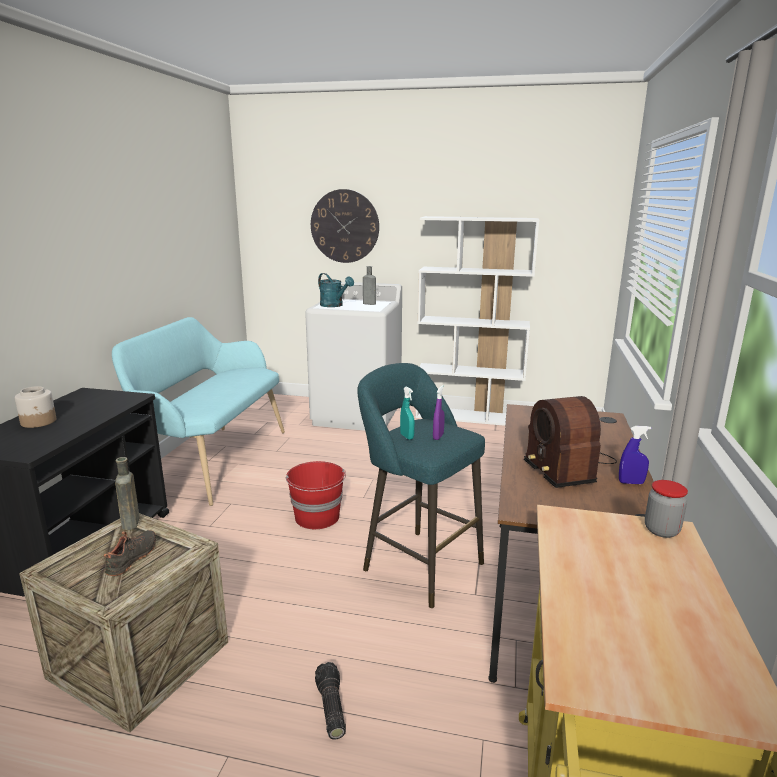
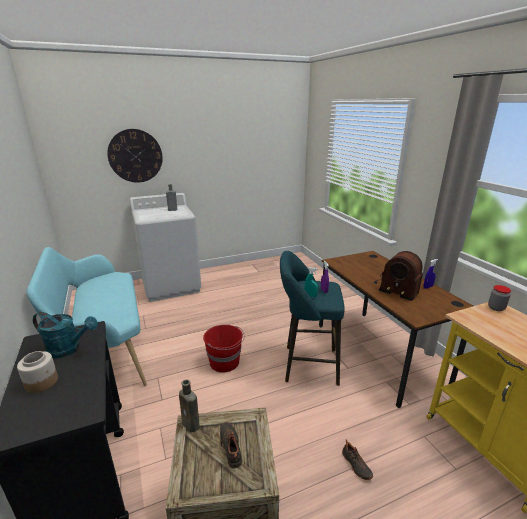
camera: 35 degrees left, 5 degrees up
flashlight [315,662,346,740] -> black shoe [342,440,373,480]
turquoise watering can [318,273,354,307] -> turquoise watering can moved to [33,312,98,358]
white bookcase [415,216,539,426] -> none

